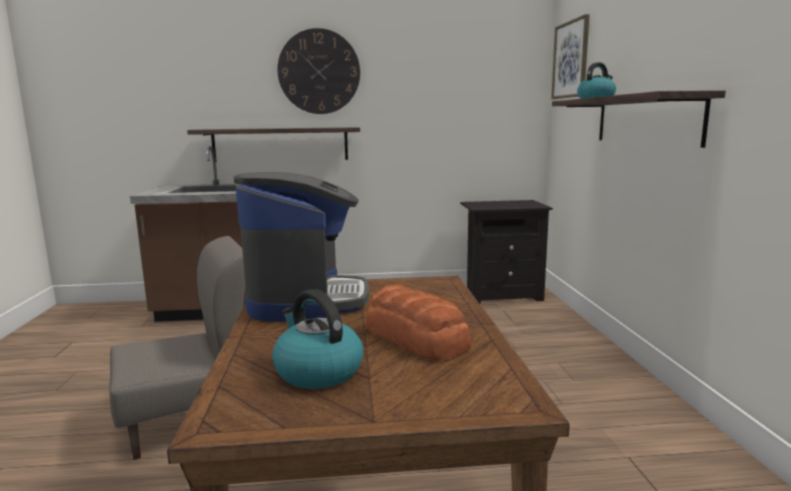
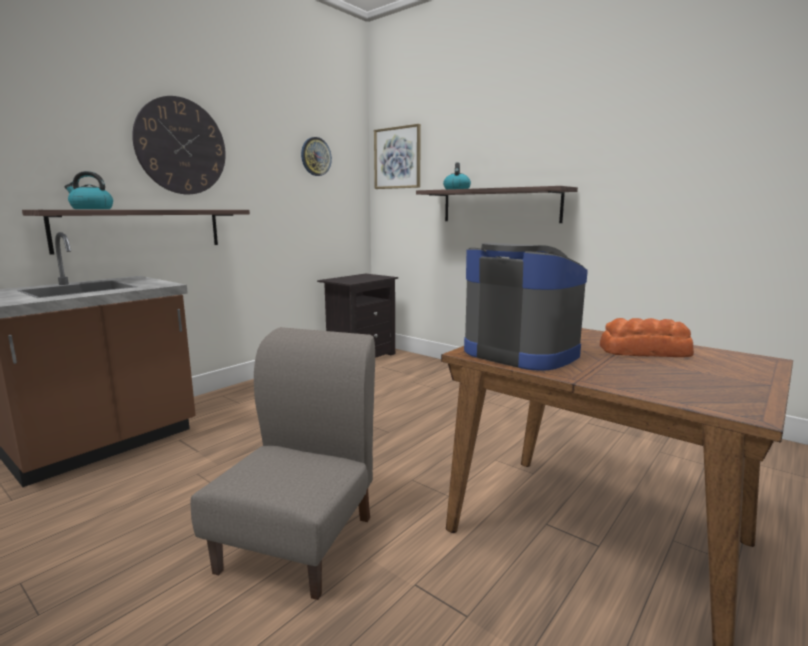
camera: 45 degrees left, 0 degrees up
kettle [272,289,363,389] -> kettle moved to [64,171,113,209]
none -> wall clock [301,137,332,176]

